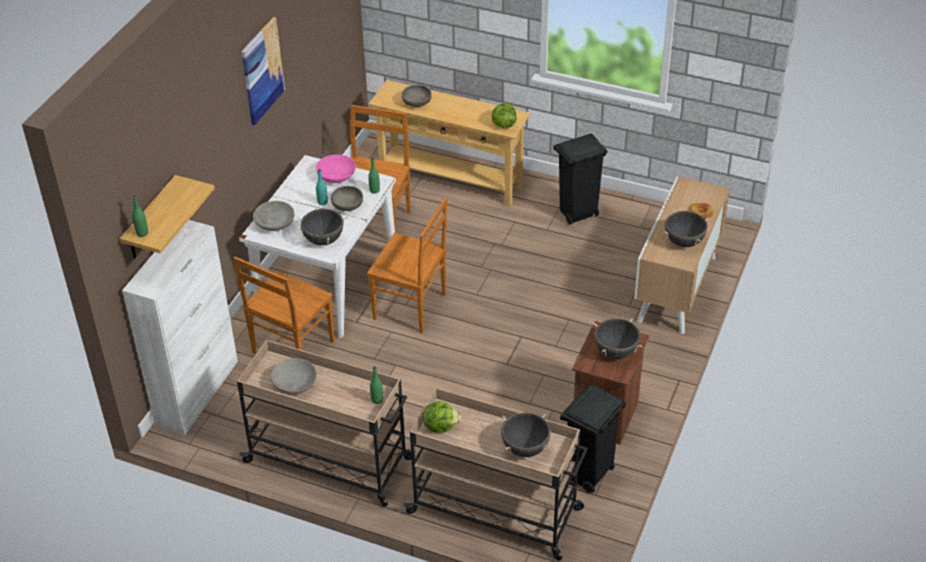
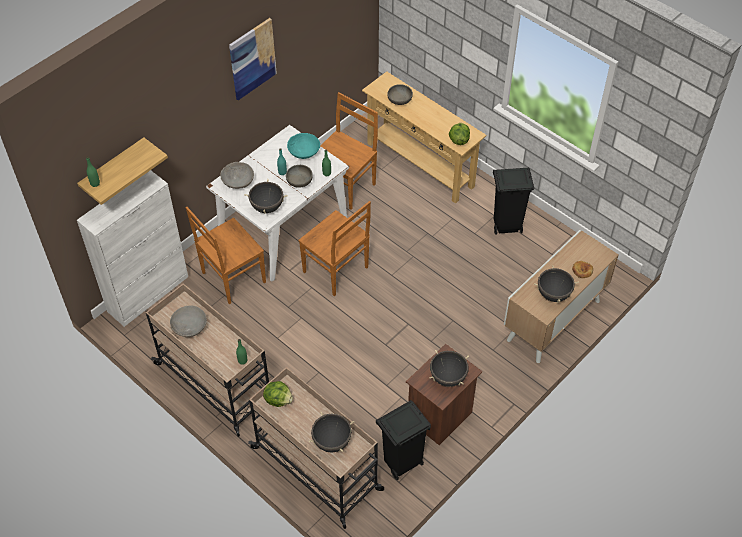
camera: 20 degrees right, 10 degrees up
pink bowl [316,155,356,183] -> turquoise bowl [287,133,320,159]

